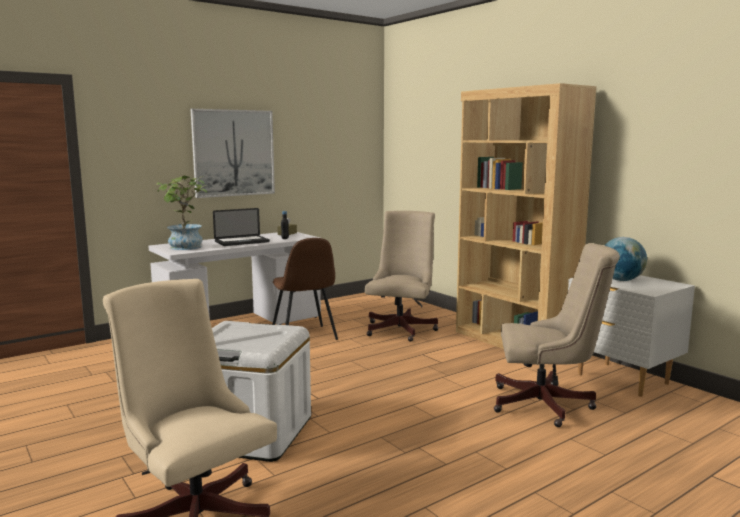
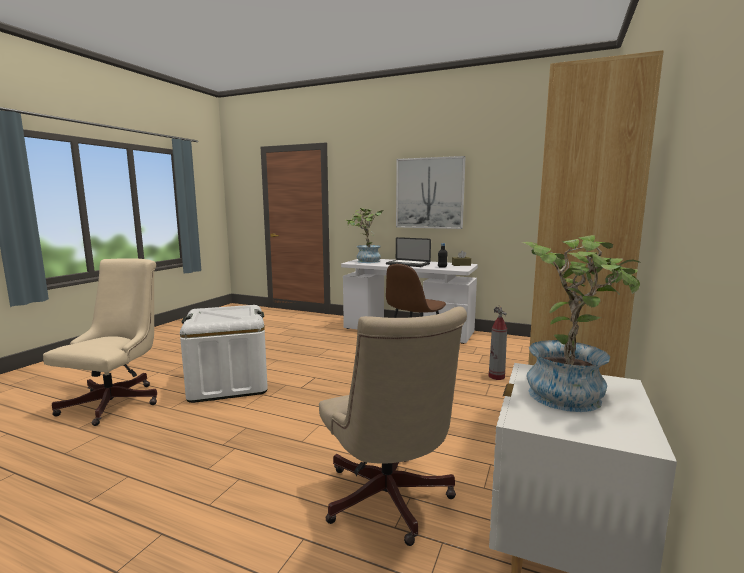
camera: 60 degrees right, 0 degrees up
beige office chair [365,211,438,342] -> fire extinguisher [489,305,507,380]
globe [604,237,647,281] -> potted plant [522,235,642,412]

